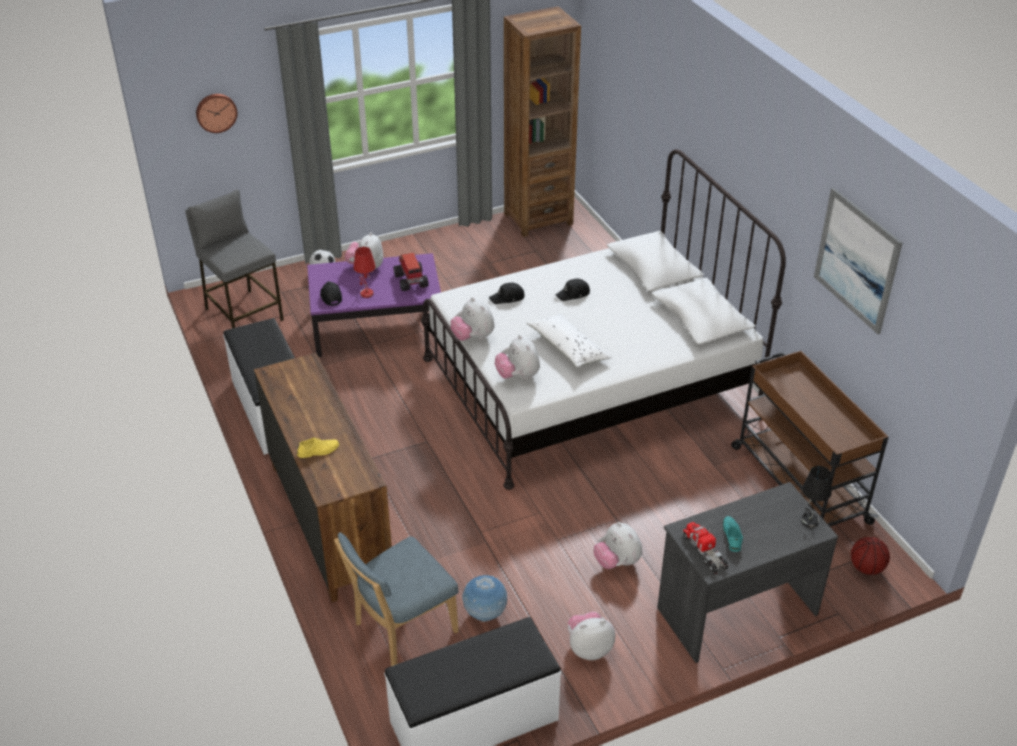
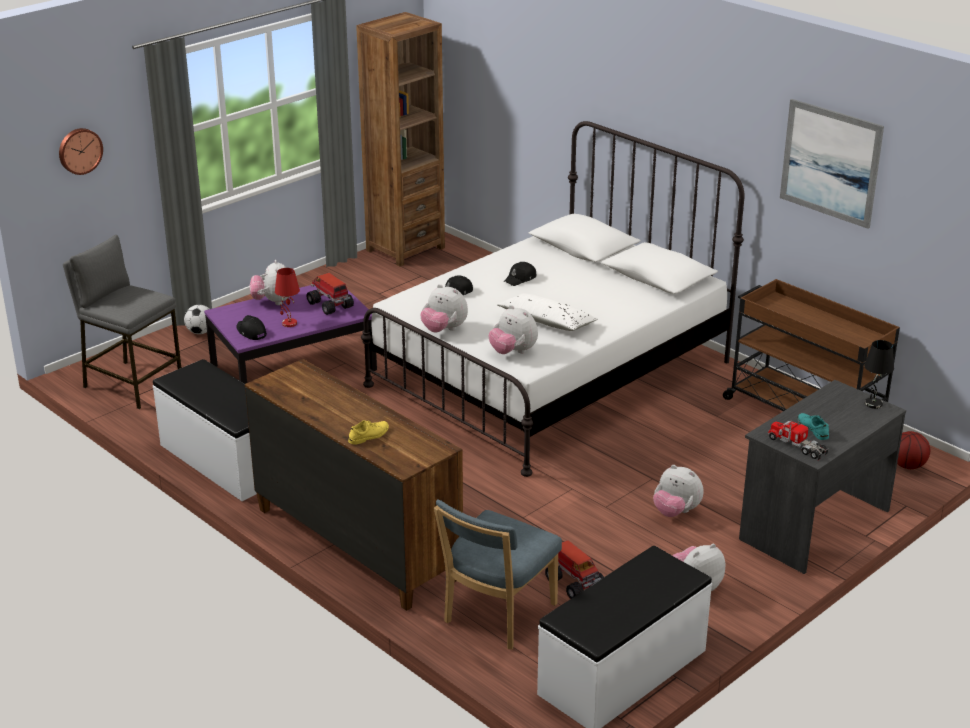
camera: 20 degrees left, 10 degrees down
globe [462,575,507,622] -> toy truck [545,540,604,599]

